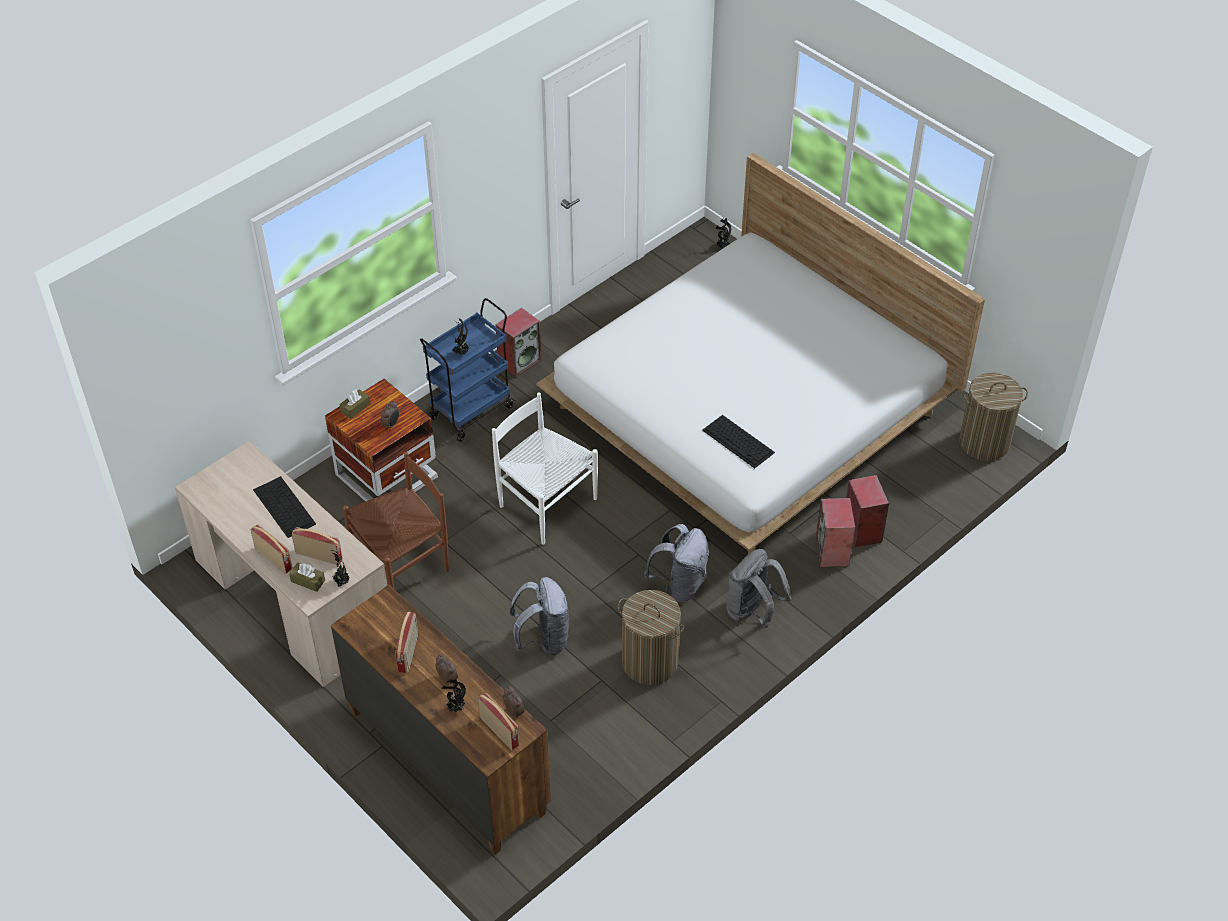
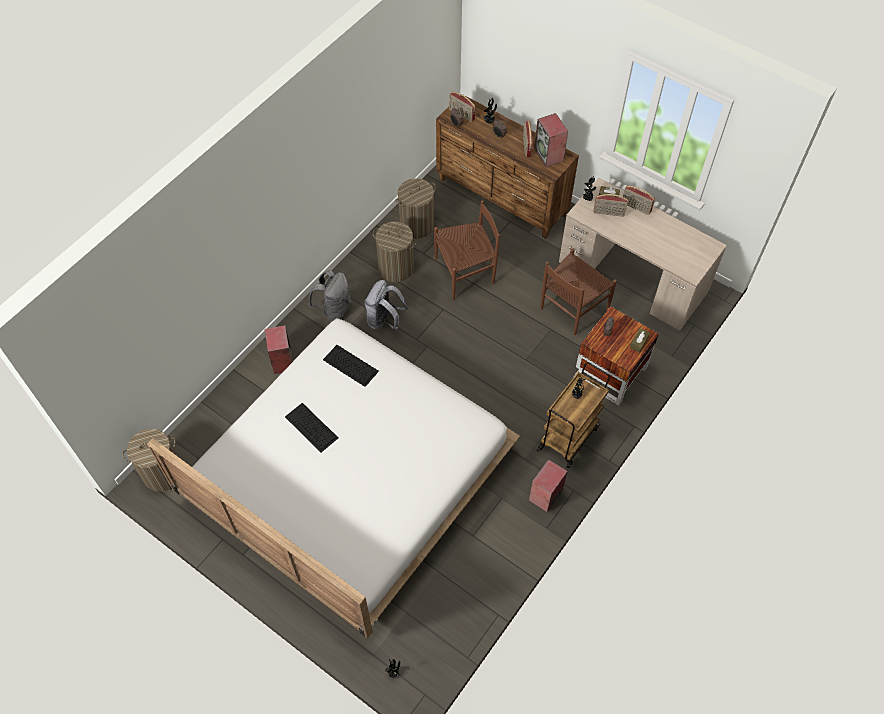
camera: 170 degrees right, 10 degrees up
keyboard [253,476,316,538] -> keyboard moved to [285,403,338,452]
blue cart [420,298,515,442] -> brown cart [536,362,610,468]
white chair [492,393,598,545] -> none
grey backpack [510,577,569,655] -> brown chair [434,200,500,300]
speaker [846,475,889,547] -> speaker moved to [534,113,568,167]
none -> laundry basket [395,178,436,239]

